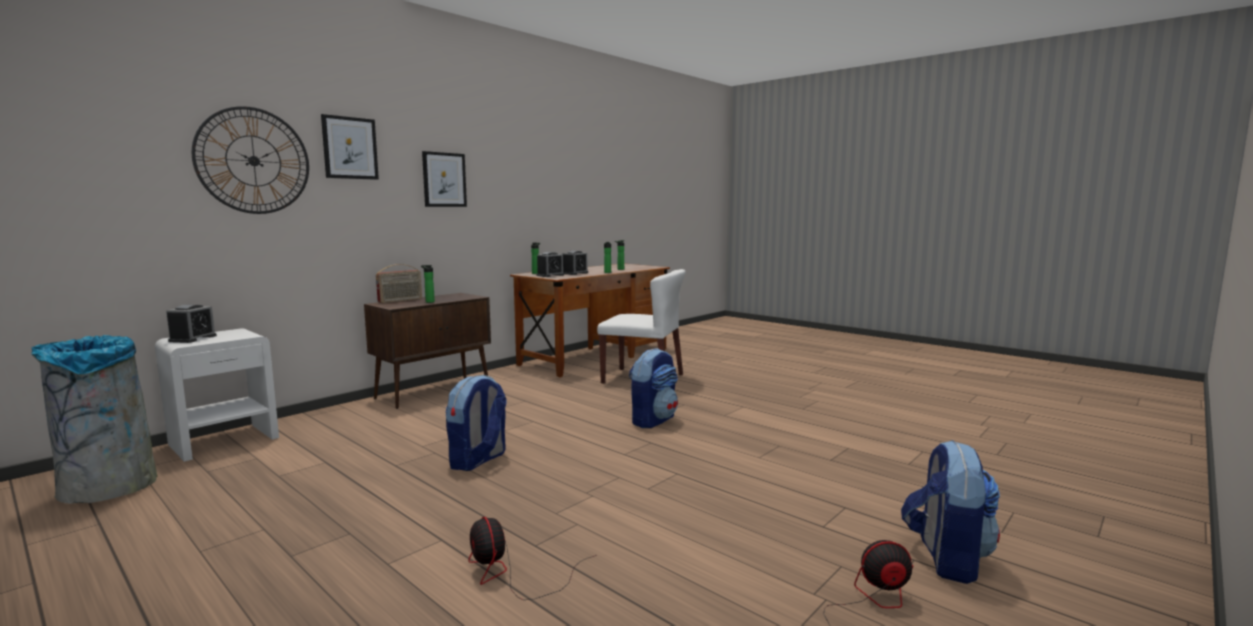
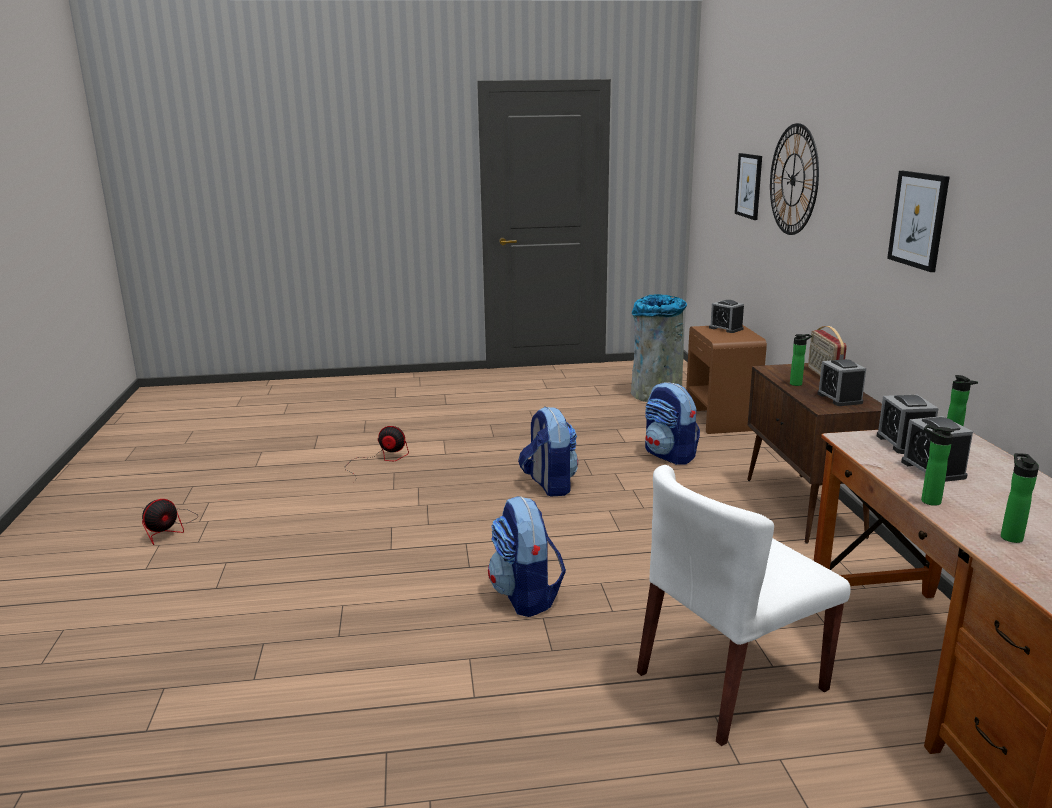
camera: 130 degrees right, 10 degrees up
white nightstand [155,329,279,462] -> brown nightstand [686,325,767,434]
picture [321,114,379,180] -> picture moved to [735,153,762,220]
backpack [901,440,1000,584] -> backpack moved to [645,382,700,465]
none -> alarm clock [818,359,866,406]

